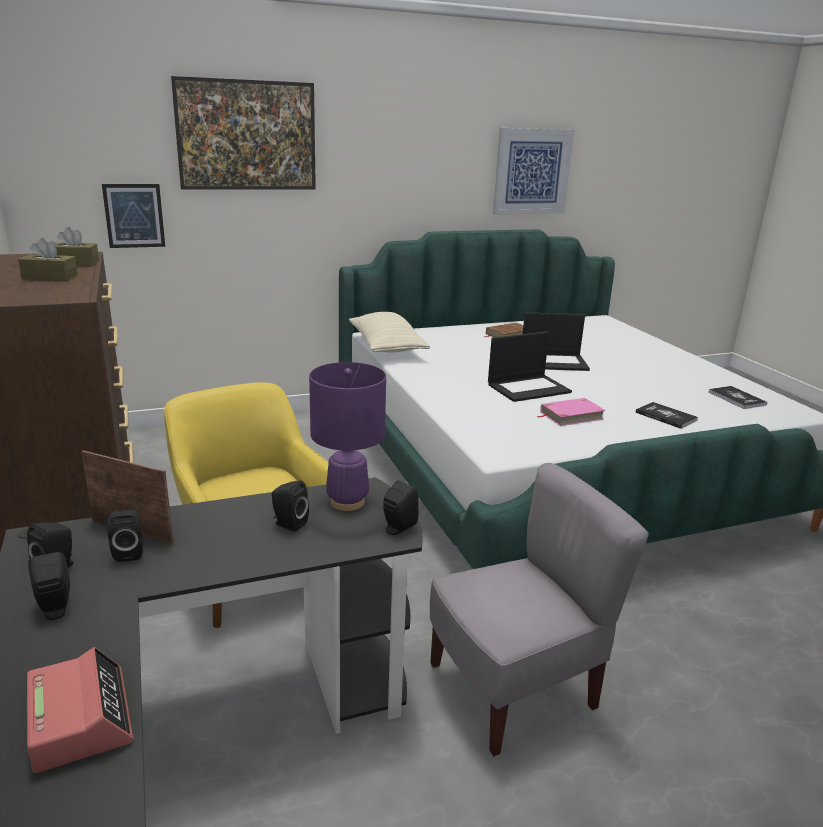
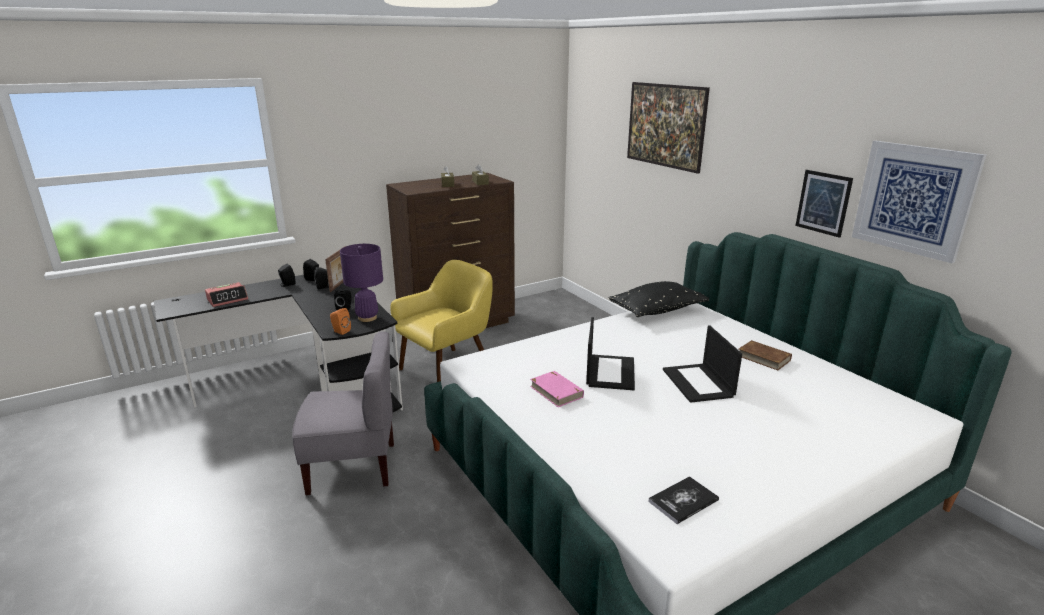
camera: 80 degrees right, 0 degrees up
picture [102,184,165,248] -> picture moved to [795,170,853,238]
beige pillow [349,312,430,352] -> black pillow [608,281,709,317]
black speaker [383,480,419,535] -> orange speaker [330,308,351,335]
grey chair [430,463,649,756] -> grey chair turned 60 degrees counterclockwise [292,331,394,496]
laptop [488,331,572,402] -> laptop turned 135 degrees counterclockwise [586,317,635,390]
book [636,402,698,429] -> none

